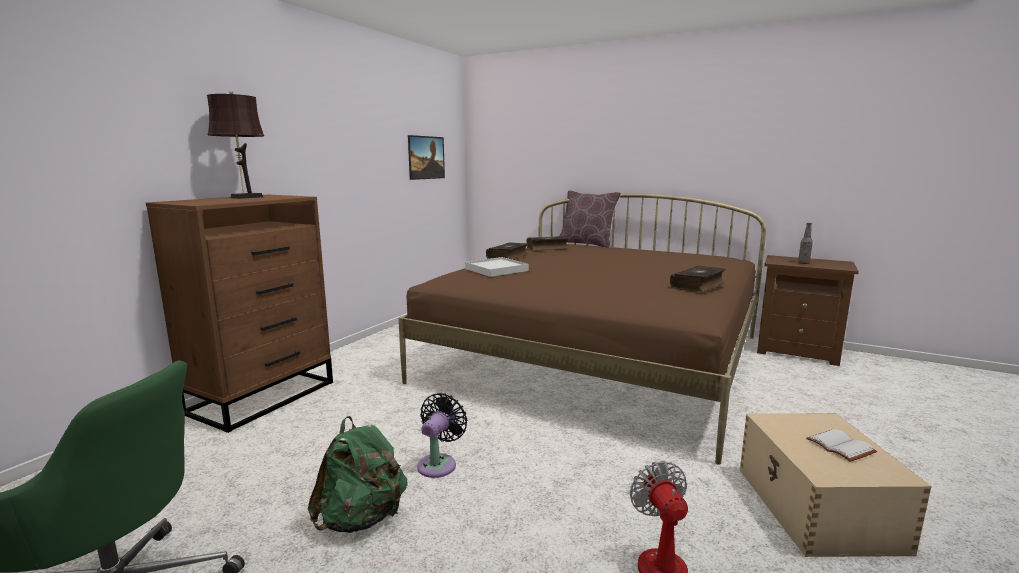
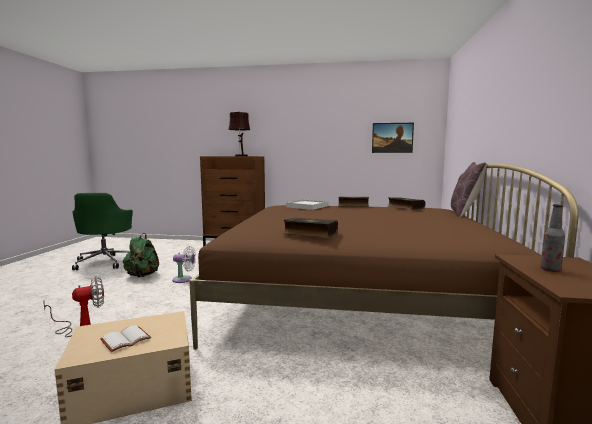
camera: 70 degrees right, 5 degrees down
black fan [417,393,467,478] -> white fan [172,246,196,283]

